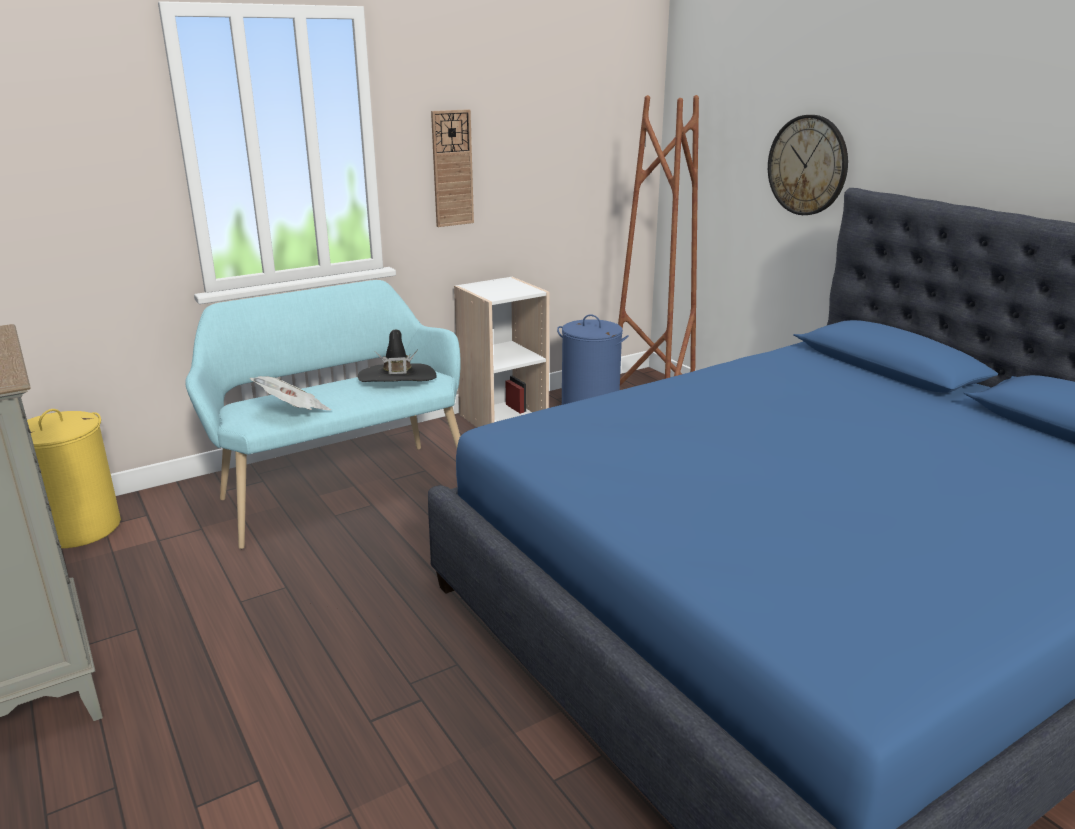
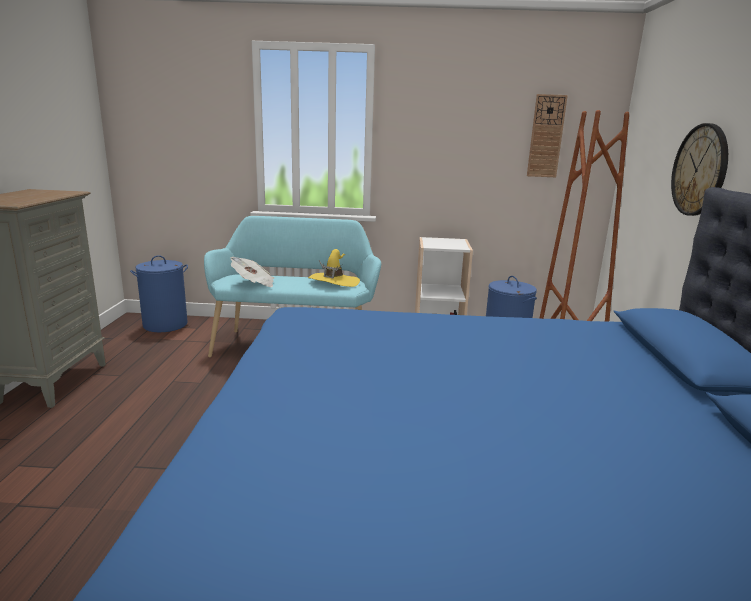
camera: 35 degrees right, 5 degrees down
yellow laundry basket [27,409,121,548] -> blue laundry basket [130,255,188,332]
black hat [358,329,437,382] -> yellow hat [308,249,360,287]
wall clock [431,109,474,227] -> wall clock moved to [527,94,568,177]

